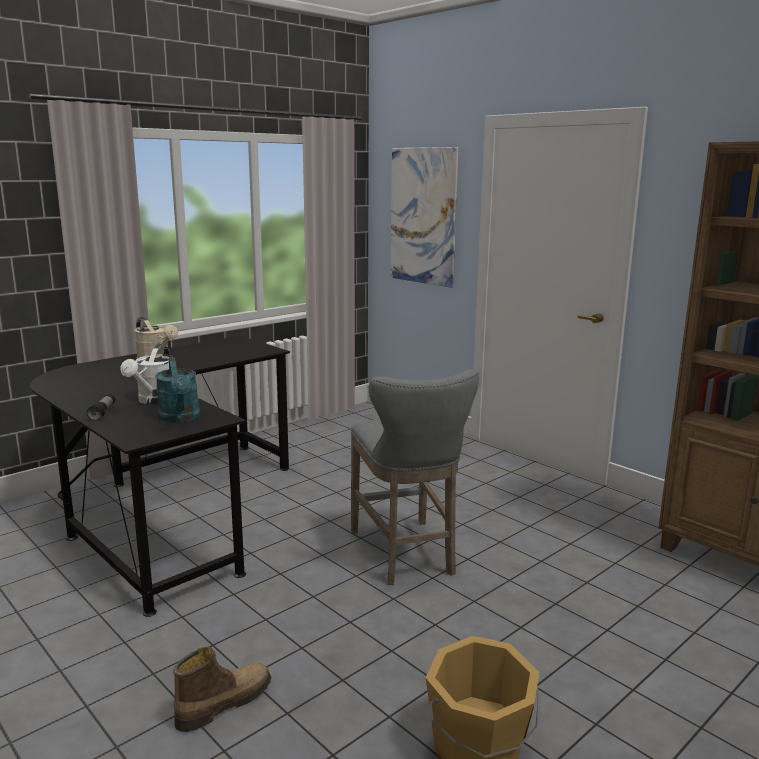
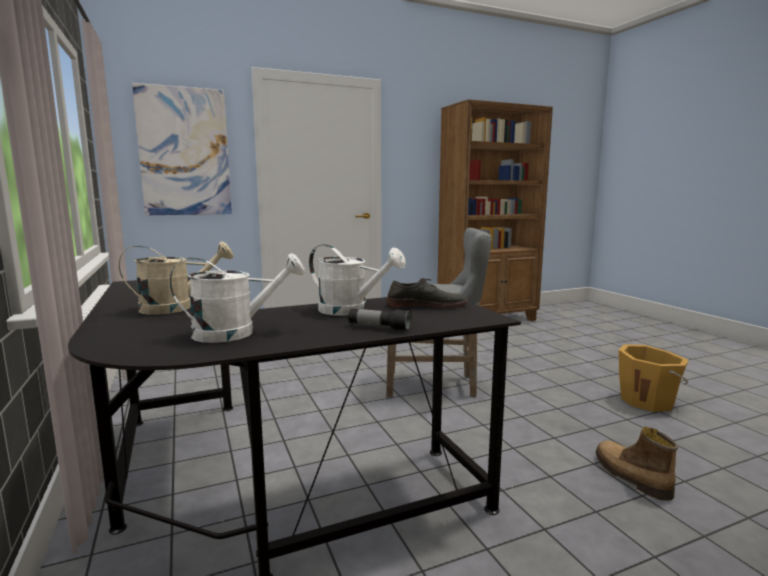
camera: 70 degrees left, 5 degrees down
turquoise watering can [155,357,200,423] -> grey shoe [386,278,468,308]
none -> white watering can [169,253,305,343]

